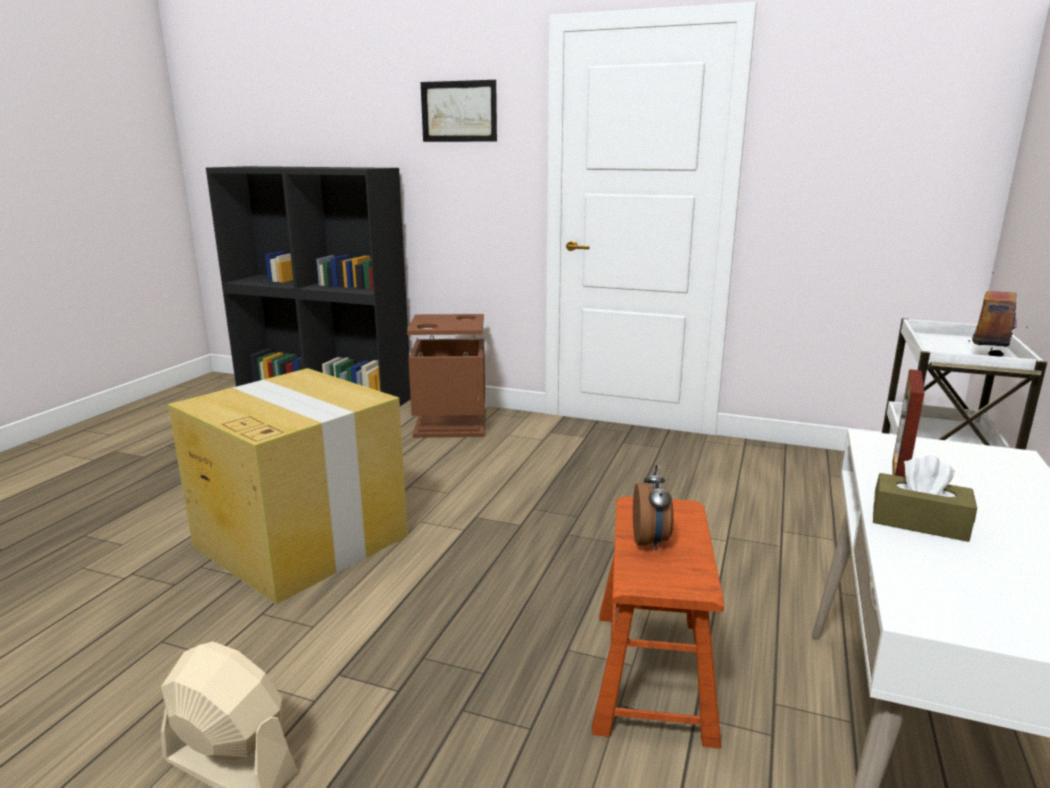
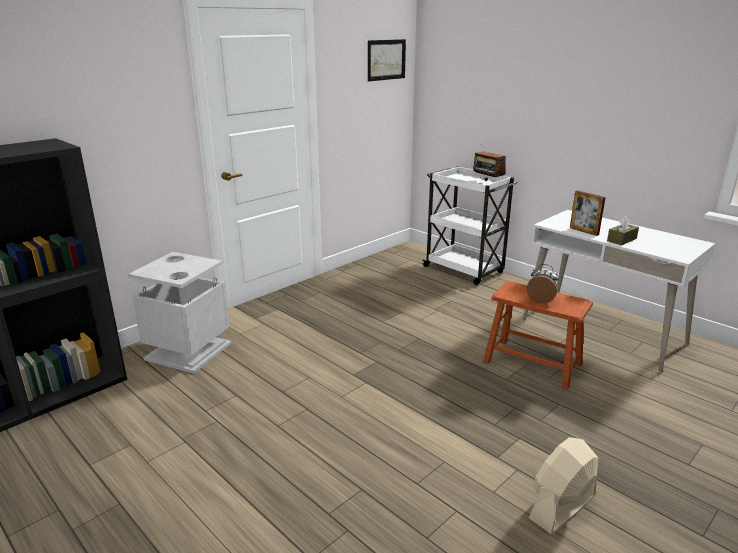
camera: 65 degrees left, 5 degrees up
cardboard box [168,368,408,604] -> none
brown trash can [407,314,486,438] -> grey trash can [128,252,232,374]
picture [421,80,497,142] -> picture moved to [368,39,406,81]

